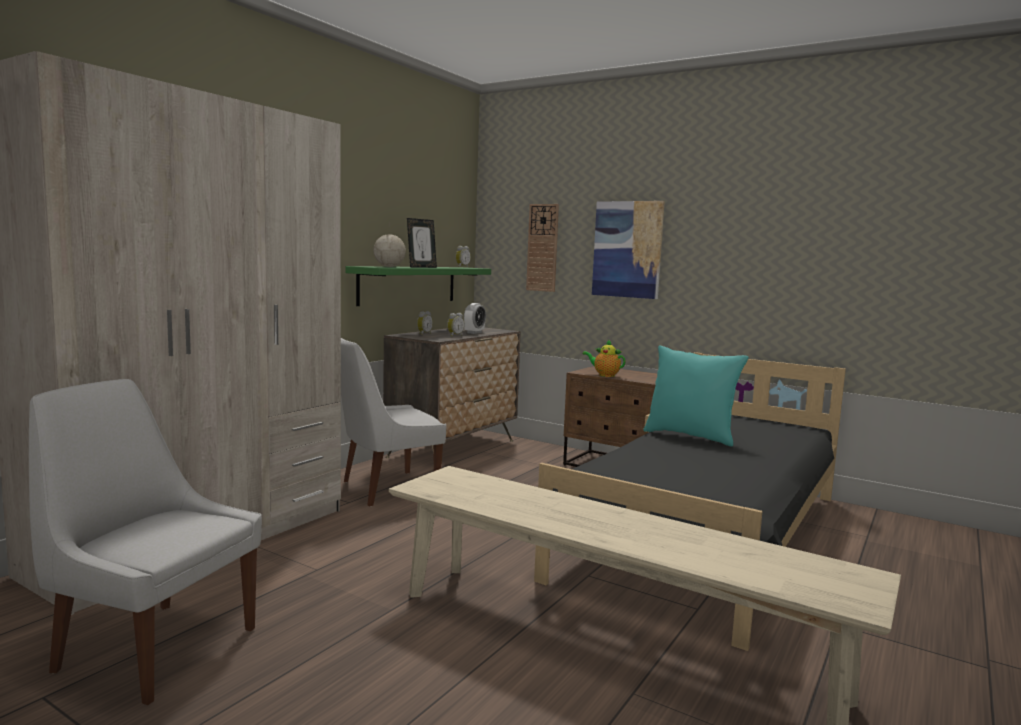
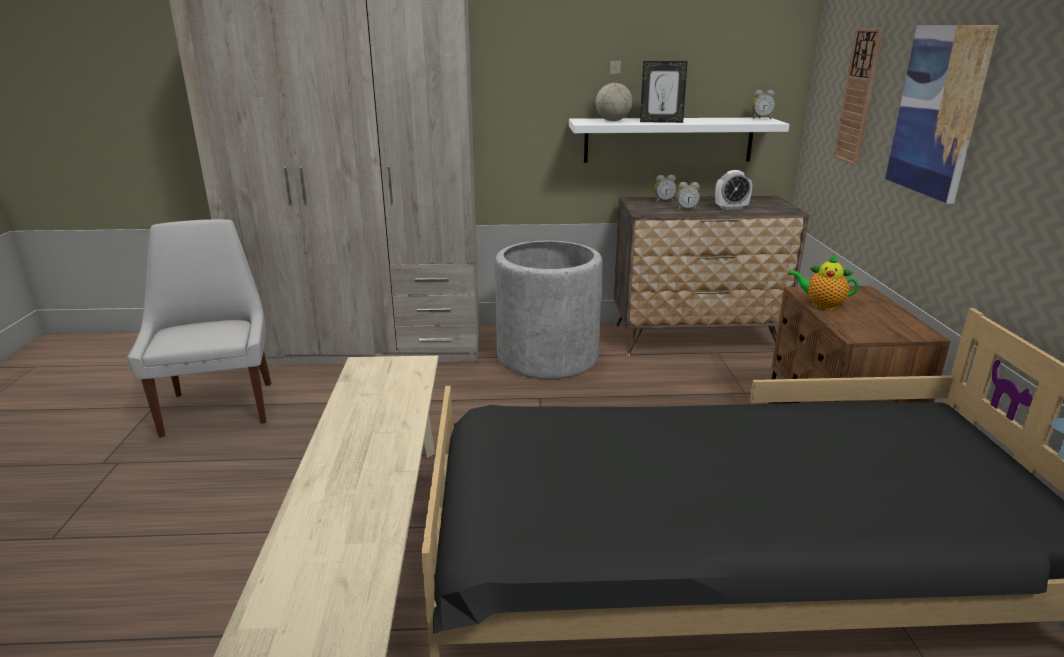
camera: 55 degrees right, 15 degrees up
white chair [341,338,446,507] -> grey planter [495,241,603,379]
green shelf [346,266,491,306] -> white shelf [569,117,790,163]
teapot [583,339,626,377] -> teapot turned 60 degrees counterclockwise [788,254,859,310]
turquoise pillow [643,345,749,447] -> none

